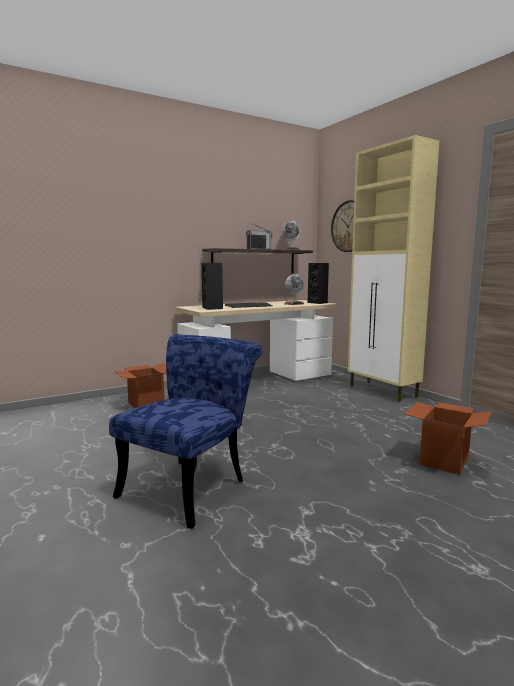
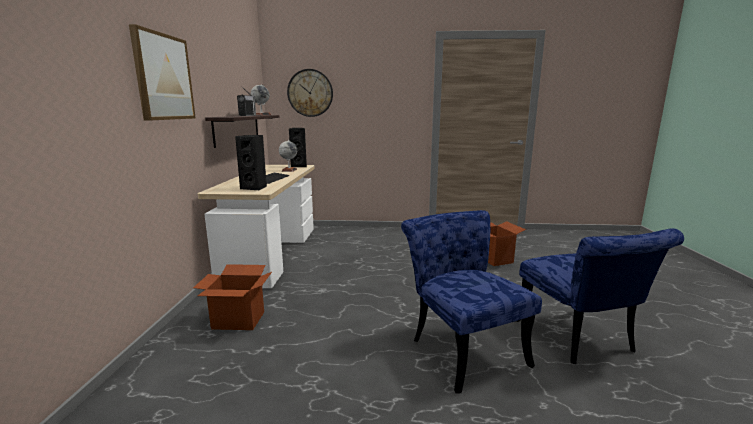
camera: 55 degrees left, 5 degrees up
beige cabinet [348,135,439,402] -> none
none -> picture [129,24,196,121]
none -> blue chair [516,228,684,364]

